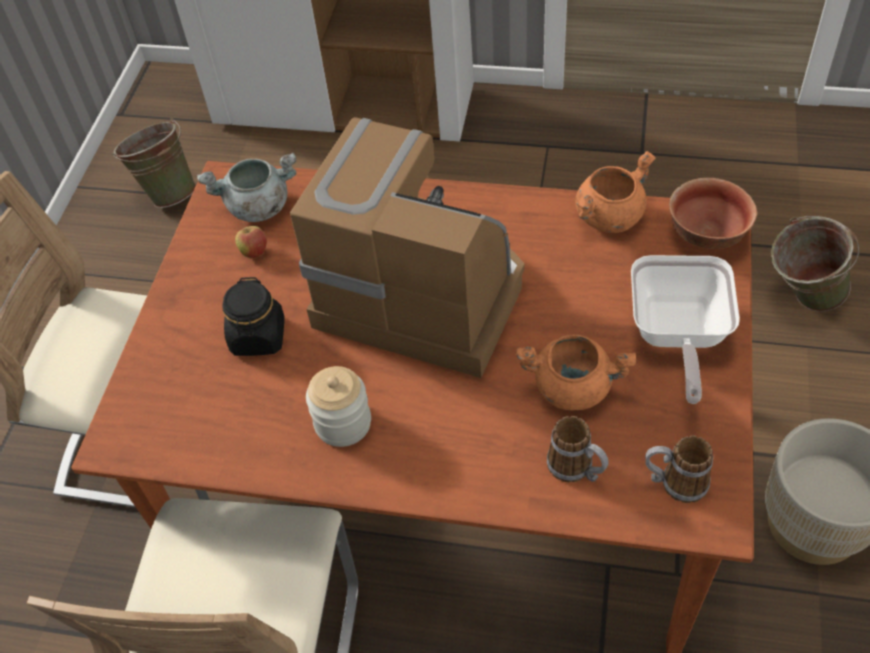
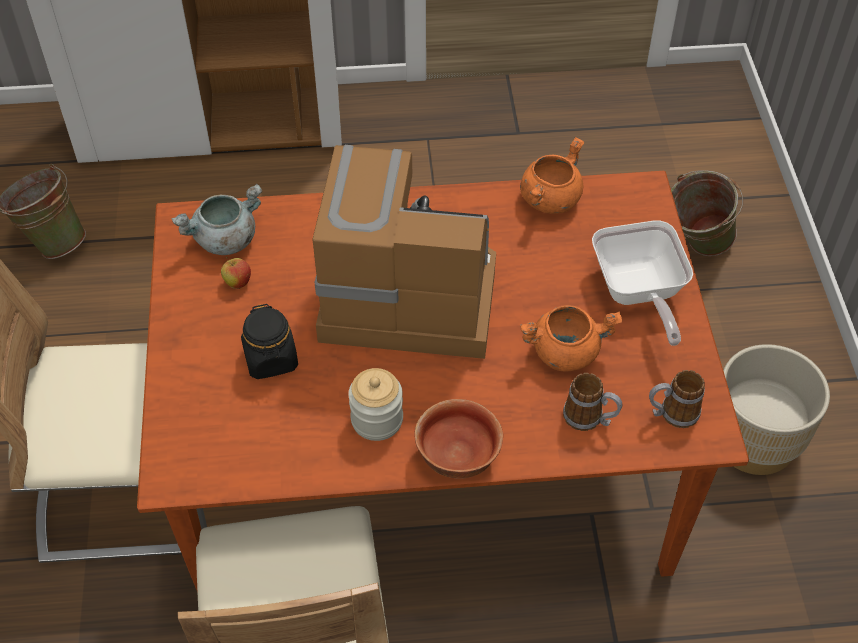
camera: 20 degrees left, 0 degrees up
bowl [669,178,757,249] -> bowl moved to [415,399,503,479]

